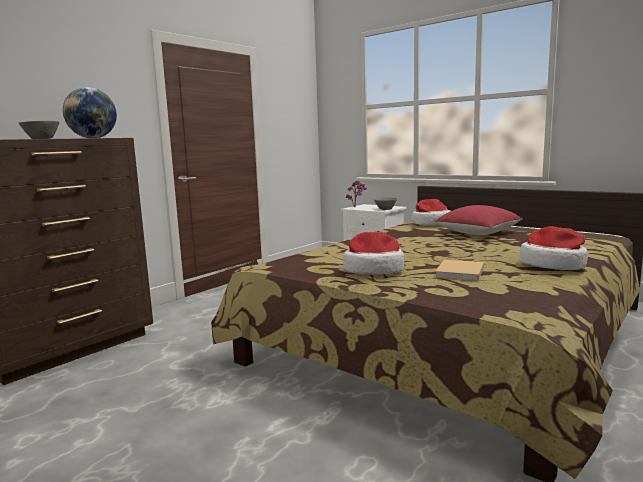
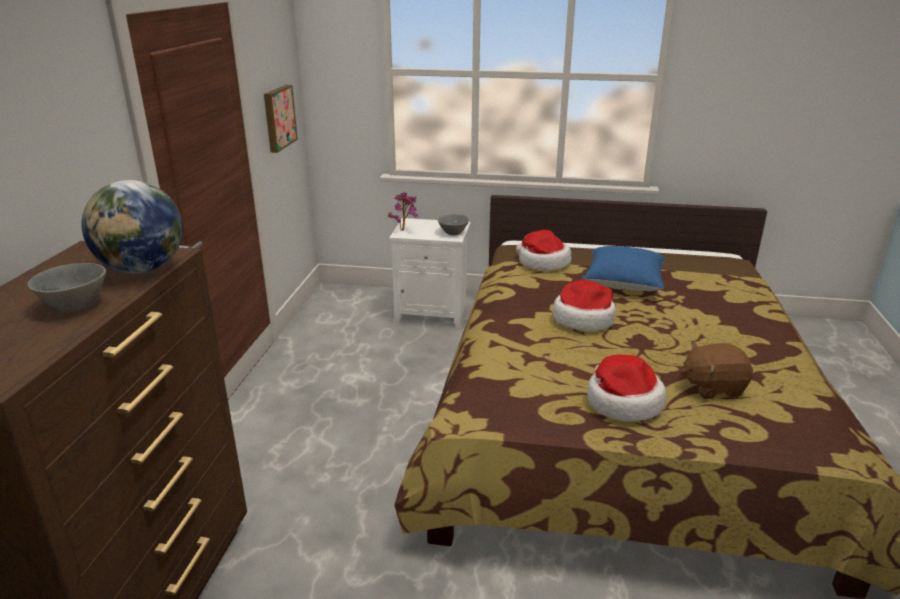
camera: 30 degrees left, 15 degrees up
red pillow [434,205,523,235] -> blue pillow [582,246,666,291]
beige book [435,260,484,281] -> brown plush toy [681,342,753,399]
hat [519,226,588,270] -> hat moved to [553,280,616,331]
none -> picture [264,85,298,153]

